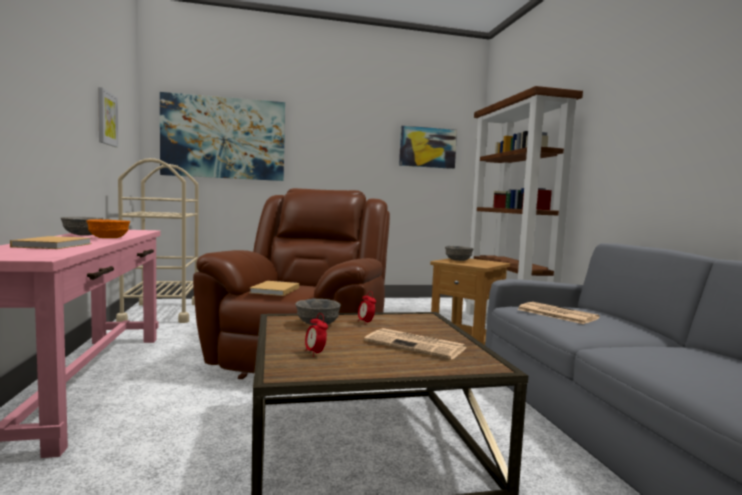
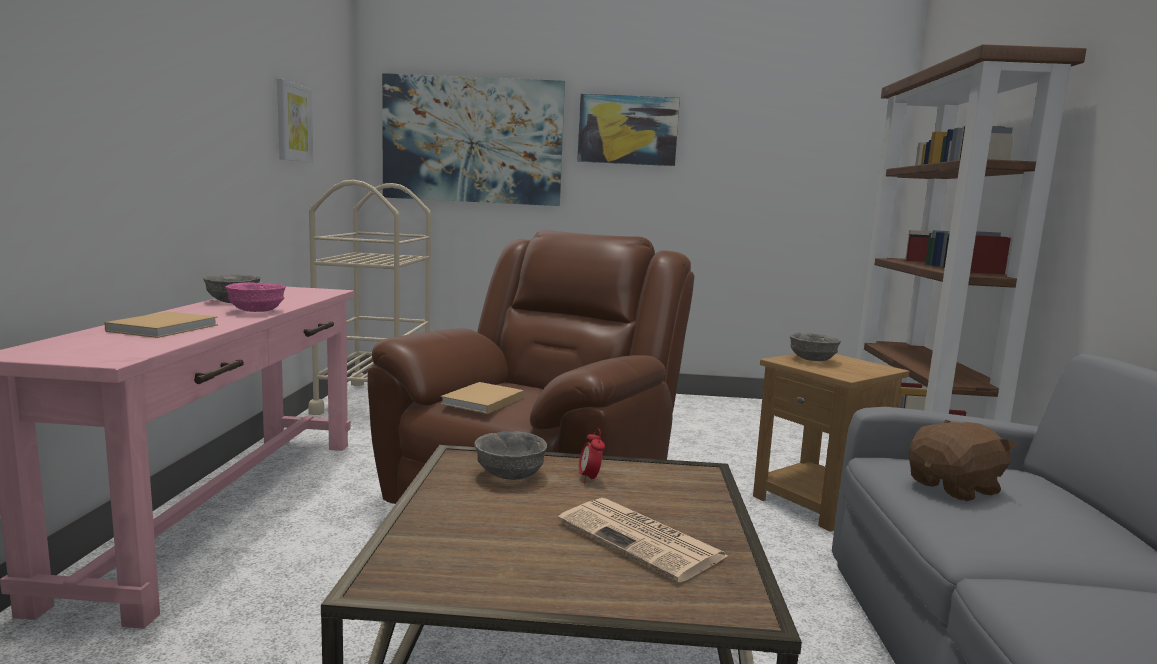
camera: 15 degrees right, 5 degrees up
orange bowl [86,219,130,238] -> pink bowl [226,282,286,312]
alarm clock [305,313,328,357] -> none
picture [399,126,457,169] -> picture moved to [577,94,680,166]
newspaper [517,302,600,324] -> brown plush toy [908,420,1017,501]

